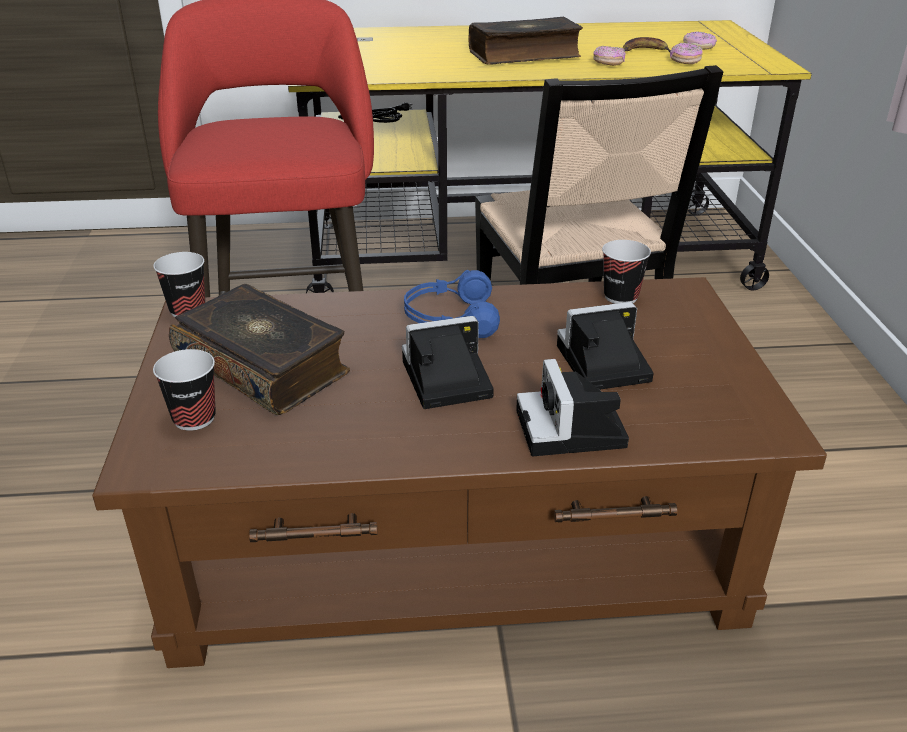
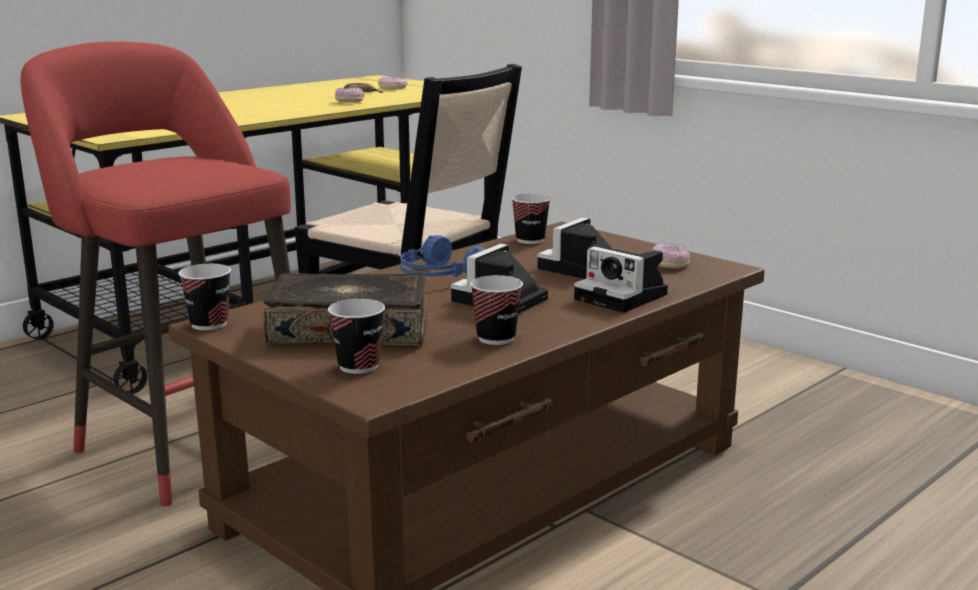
camera: 40 degrees left, 15 degrees down
book [468,17,583,65] -> none
donut [670,43,703,64] -> donut moved to [652,243,690,268]
none -> cup [470,275,523,345]

